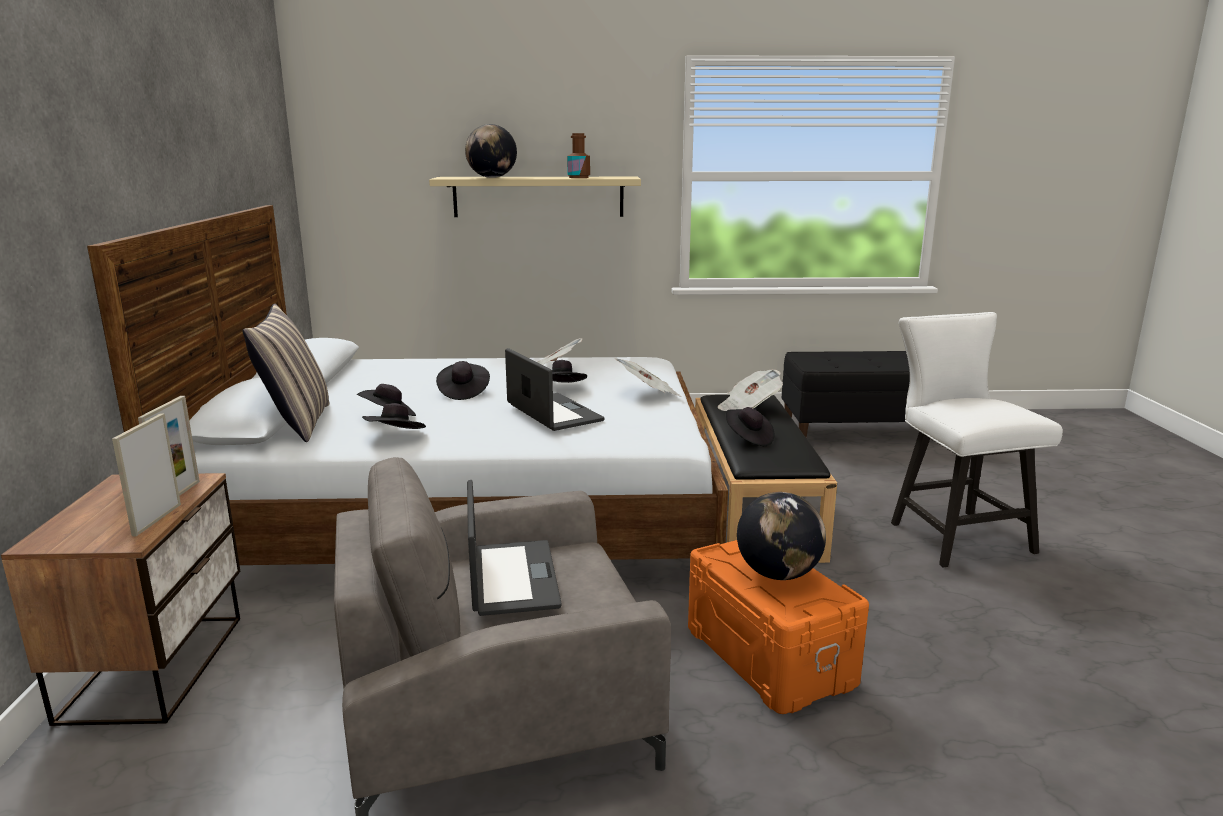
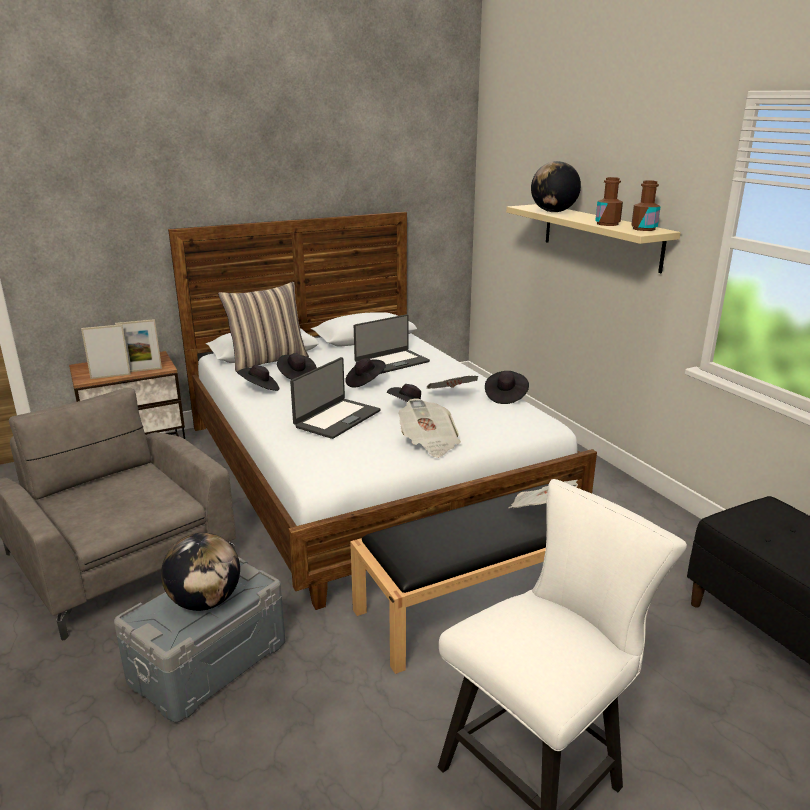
camera: 65 degrees right, 5 degrees up
laptop [467,480,562,616] -> laptop moved to [354,314,430,374]
orange storage box [688,540,869,714] -> grey storage box [114,557,285,722]
black hat [726,407,775,446] -> black hat moved to [485,371,529,404]
none -> brown bottle [631,180,661,231]

